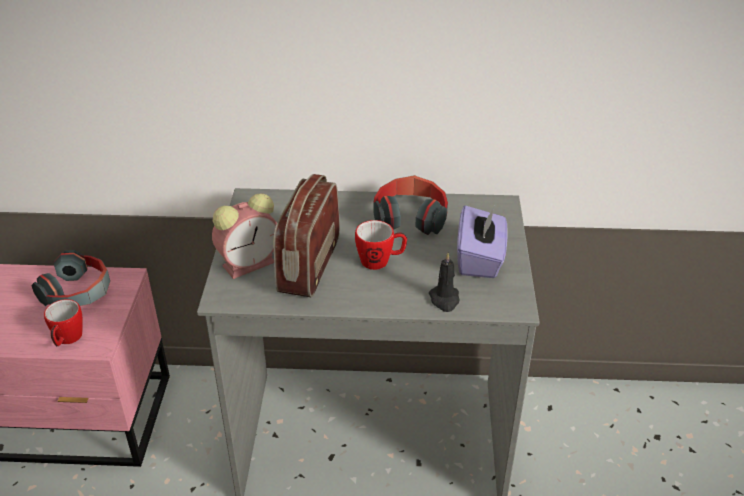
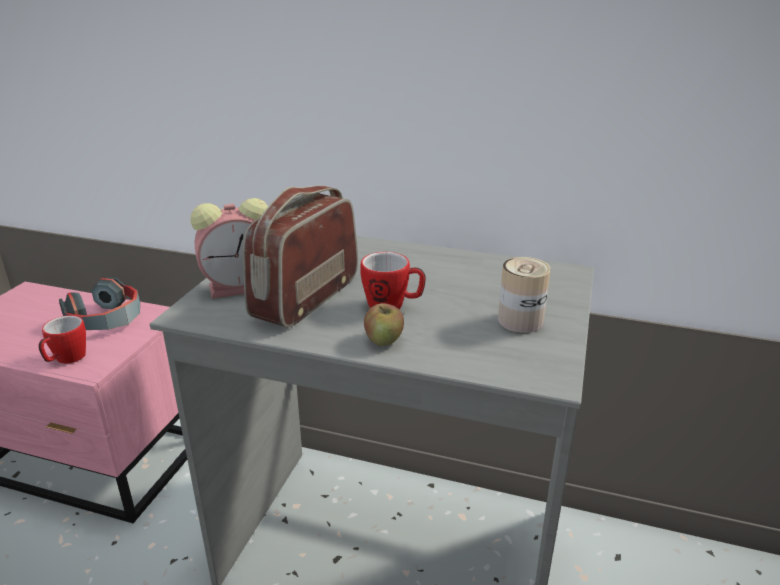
camera: 15 degrees right, 10 degrees down
headphones [373,175,448,235] -> none
black candle [429,252,460,312] -> none
purple tissue box [457,205,508,278] -> can [498,257,551,333]
none -> apple [364,303,404,346]

